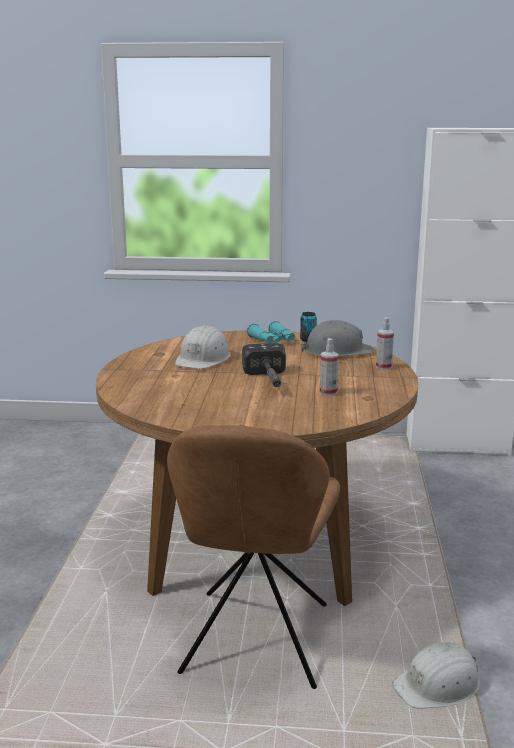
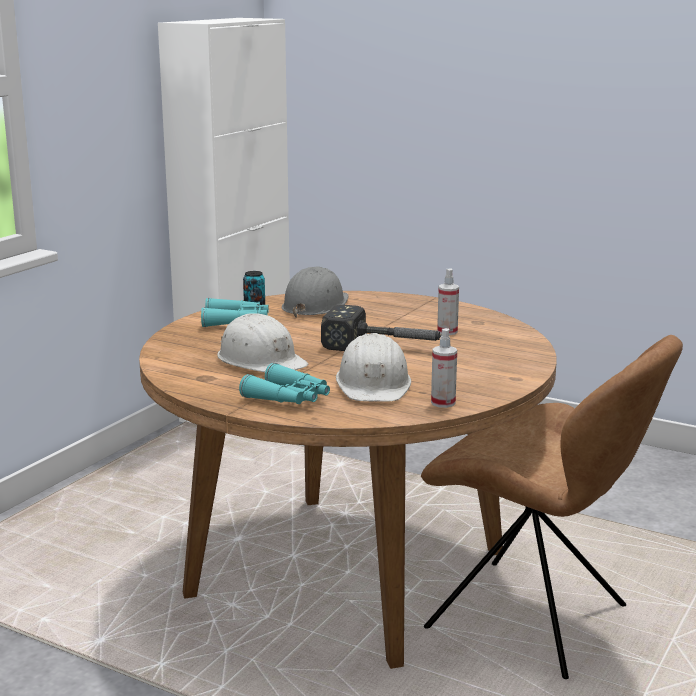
camera: 65 degrees left, 0 degrees up
spray bottle [376,317,394,370] -> spray bottle moved to [431,328,457,408]
white hard hat [392,642,480,709] -> white hard hat moved to [336,333,411,402]
none -> turquoise binoculars [239,363,330,404]

